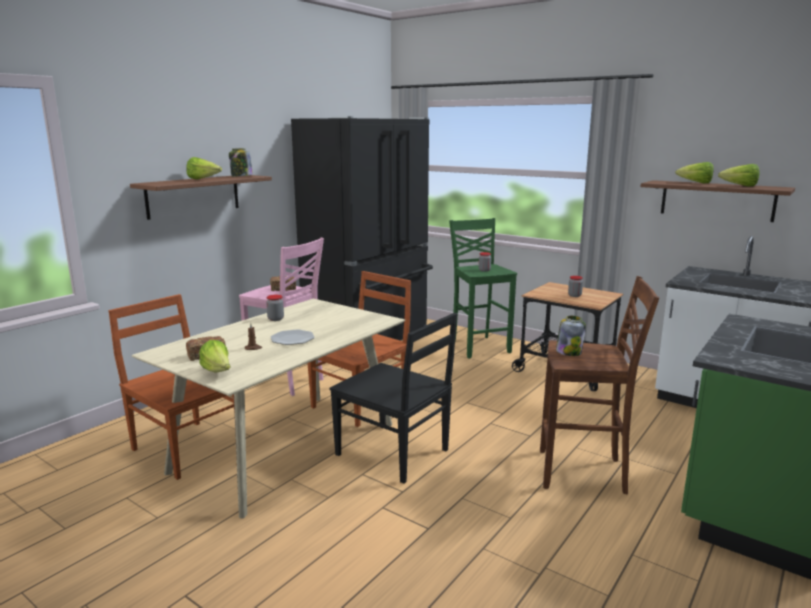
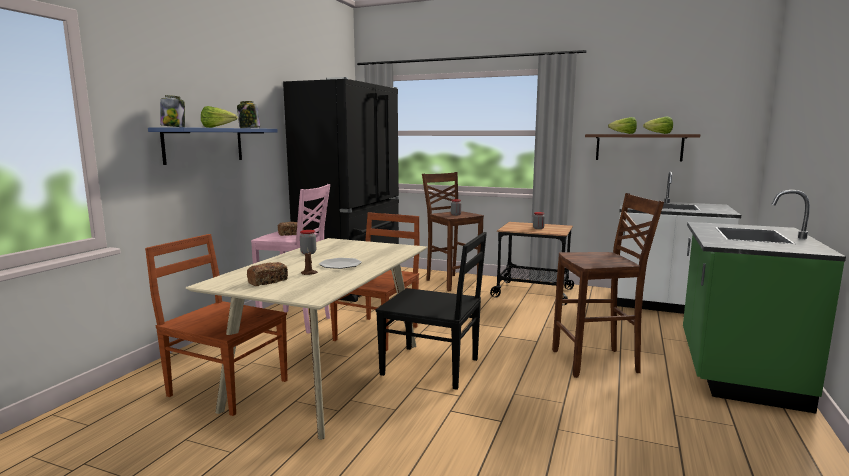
camera: 15 degrees left, 5 degrees down
brown shelf [130,175,272,220] -> blue shelf [148,127,278,165]
lettuce [199,340,230,372] -> none
green stool [449,218,517,359] -> brown stool [422,172,484,291]
jar [556,316,586,356] -> jar moved to [160,95,185,127]

